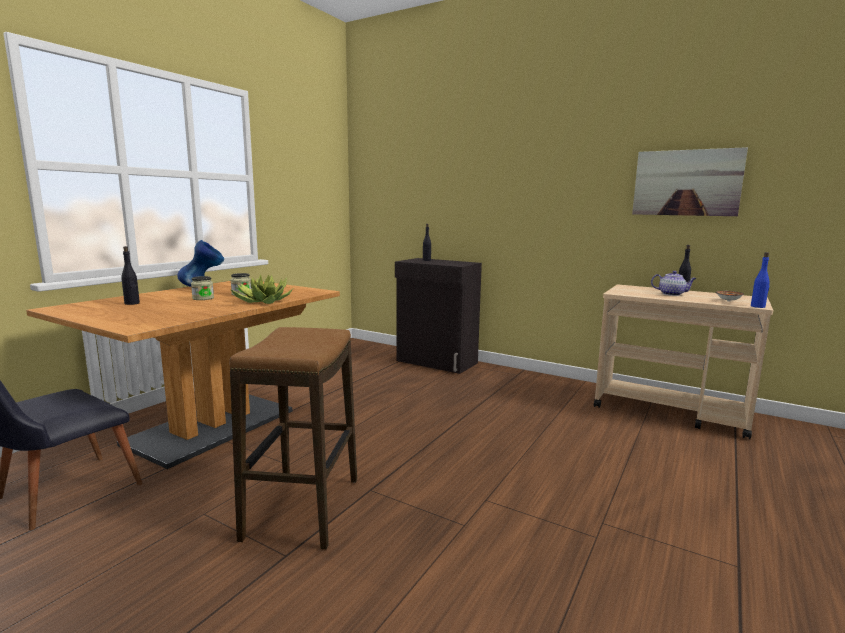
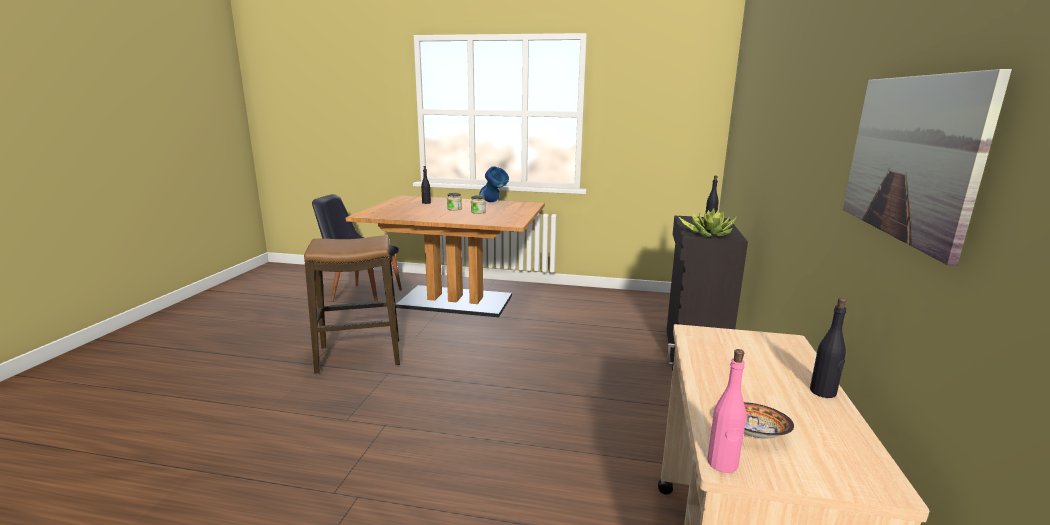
camera: 70 degrees right, 5 degrees up
potted plant [230,274,293,304] -> potted plant moved to [678,209,736,237]
teapot [651,271,696,296] -> none
blue bottle [751,252,770,308] -> pink bottle [707,349,746,473]

